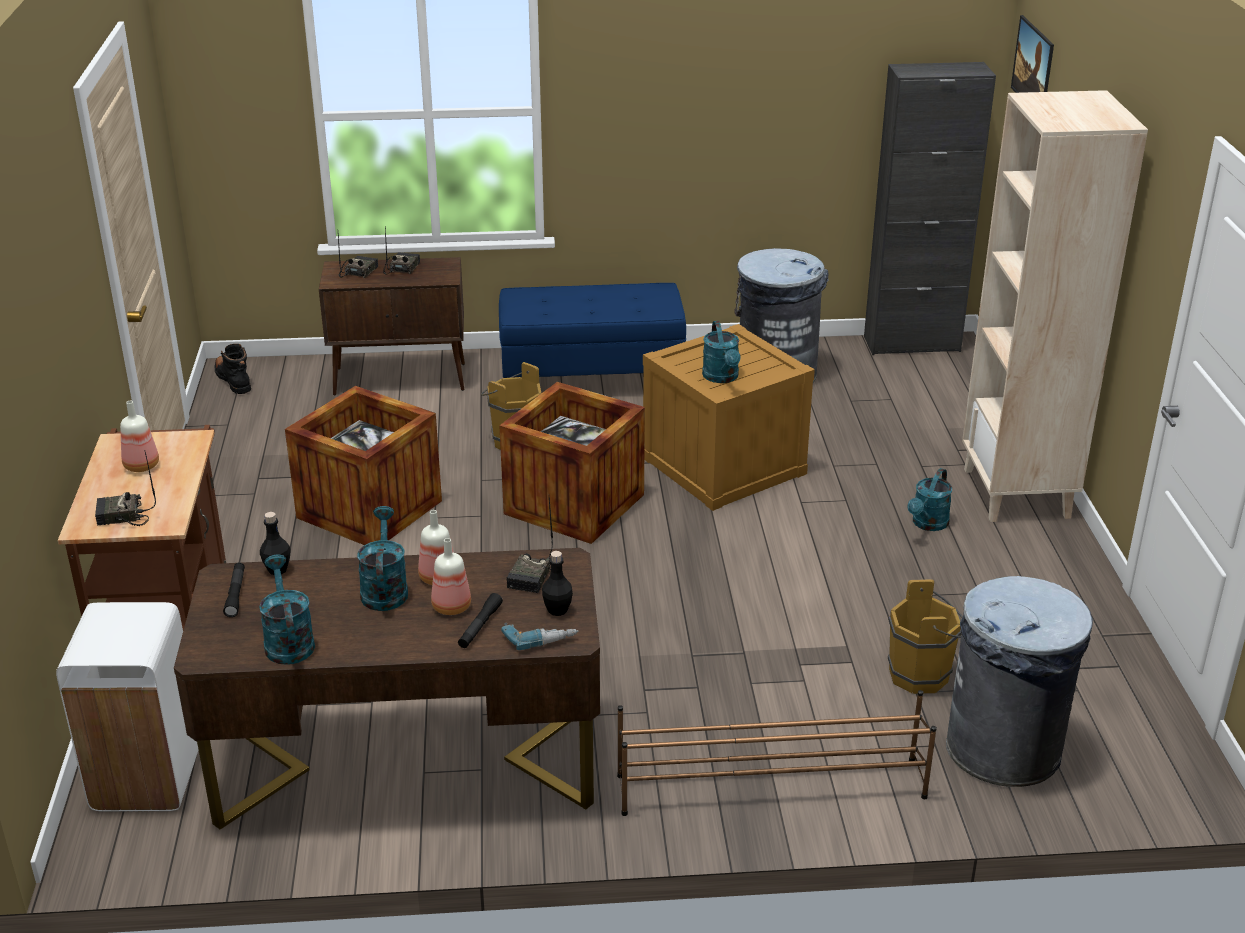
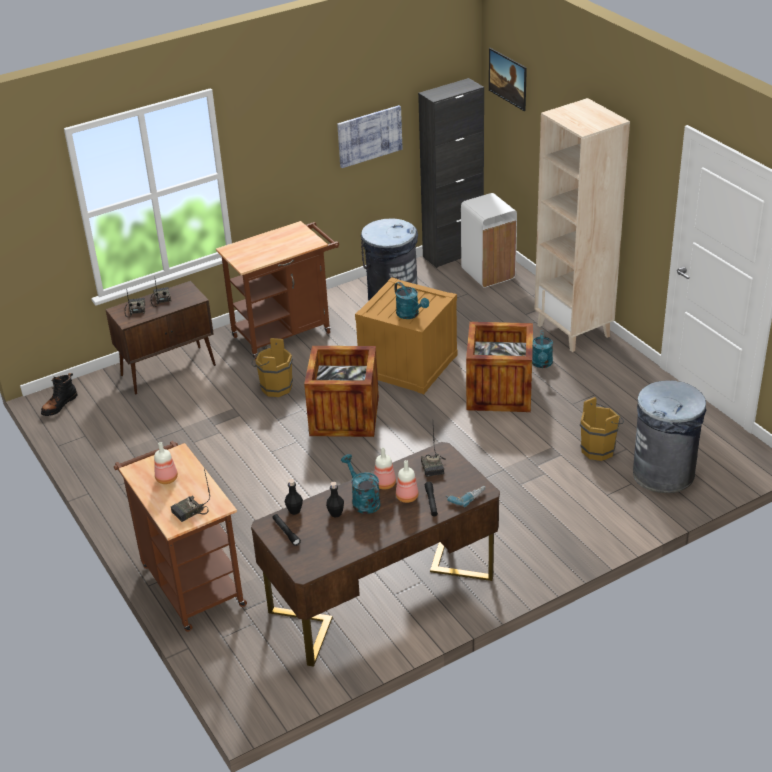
camera: 25 degrees left, 5 degrees up
white trash can [56,602,198,812] -> white trash can moved to [461,193,517,288]
black boot [215,344,251,394] -> black boot turned 90 degrees counterclockwise [41,373,78,416]
turquoise watering can [259,555,315,665] -> none
crate [285,386,442,545] -> crate moved to [466,322,533,412]
blue bench [499,283,686,378] -> brown cart [216,221,339,360]
black bottle [542,551,573,616] -> black bottle moved to [326,482,344,518]
brown shoe rack [617,690,937,816] -> none
none -> picture [337,105,403,168]

